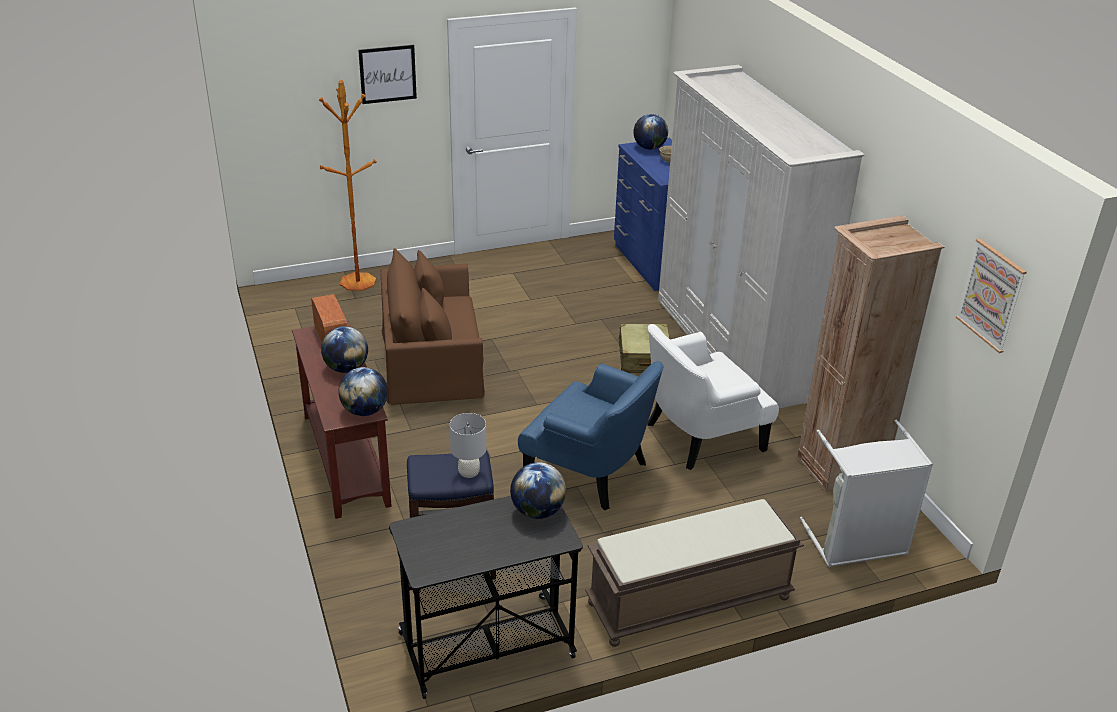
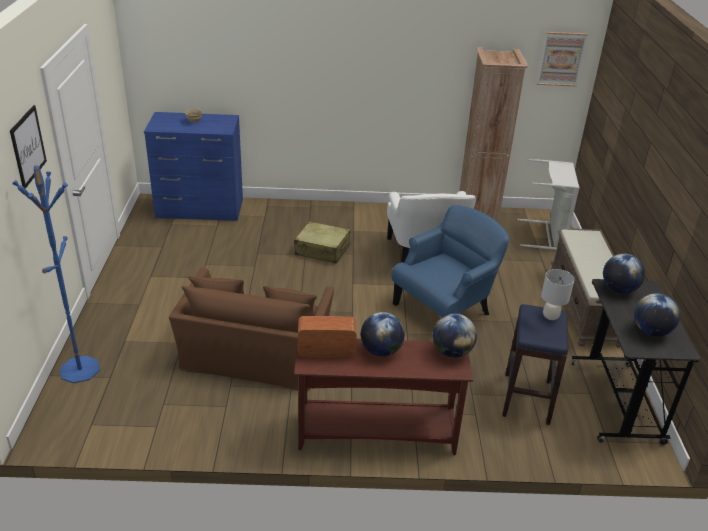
camera: 70 degrees left, 0 degrees up
orange clothes rack [319,80,377,291] -> blue clothes rack [12,165,100,383]
globe [633,114,668,150] -> globe moved to [634,293,680,337]
white wardrobe [658,65,865,408] -> none

